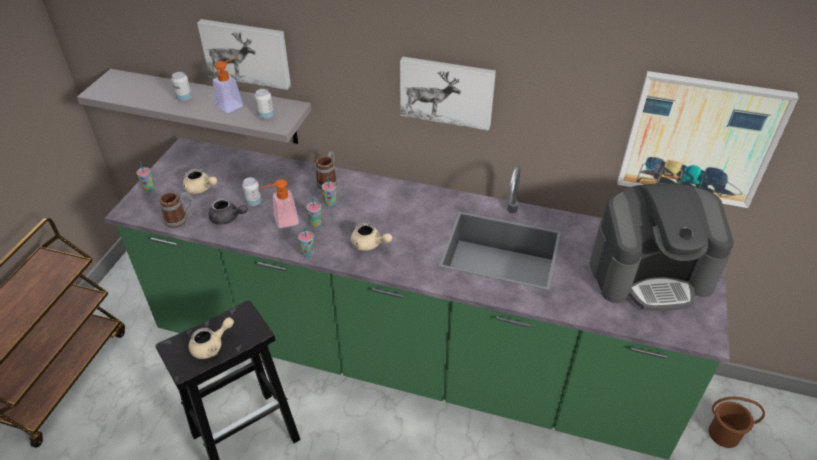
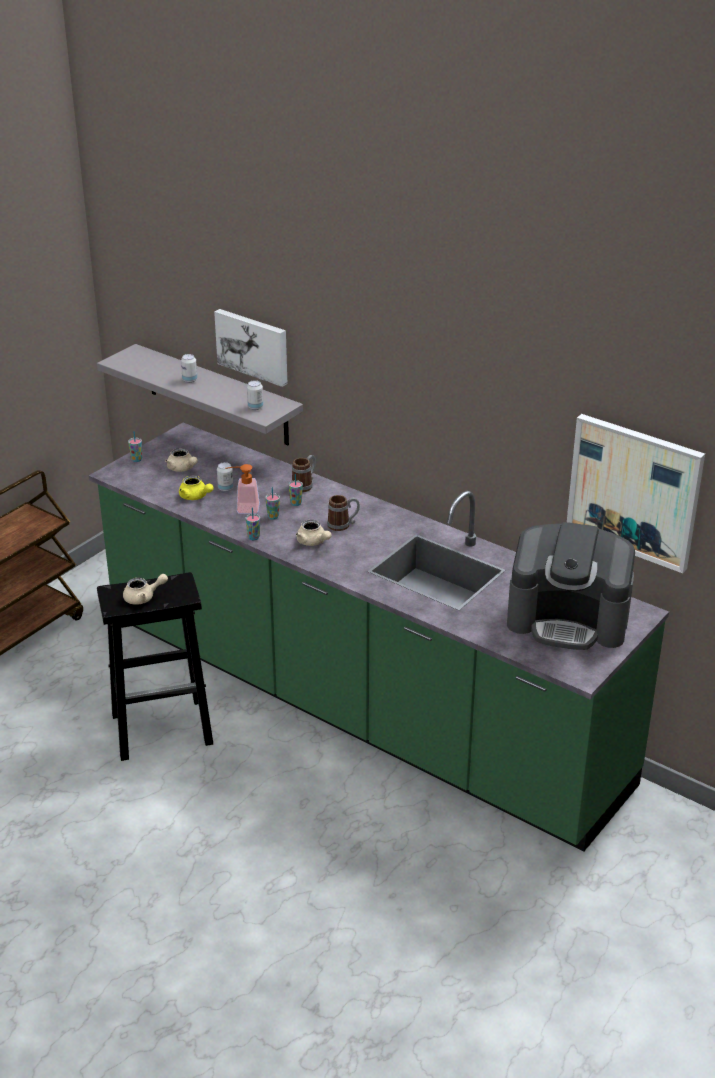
camera: 20 degrees right, 10 degrees down
mug [160,192,193,228] -> mug moved to [327,495,360,531]
grey teapot [209,198,247,225] -> yellow teapot [179,476,214,500]
soap dispenser [213,57,243,113] -> none
picture [400,57,496,131] -> none
brown bucket [708,397,765,448] -> none

